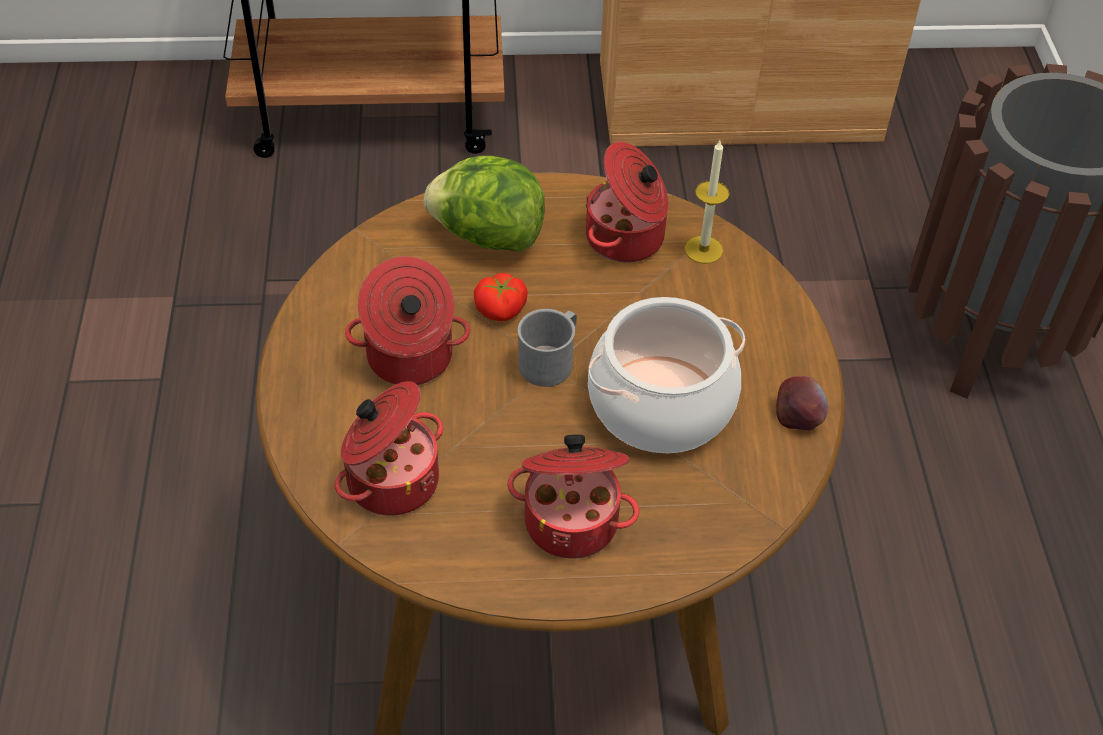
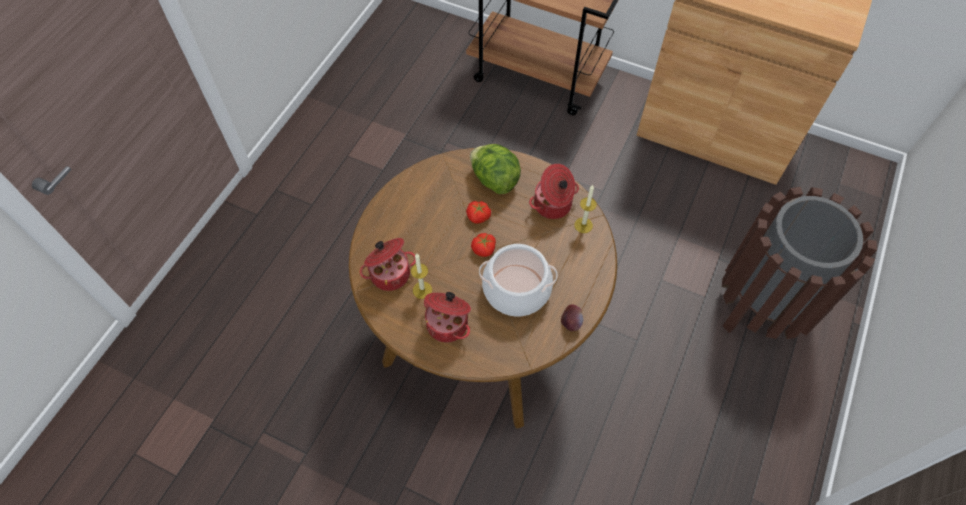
camera: 30 degrees right, 10 degrees up
cooking pot [345,256,470,385] -> none
grey mug [518,309,577,387] -> tomato [471,233,496,257]
none -> candle [411,254,432,299]

